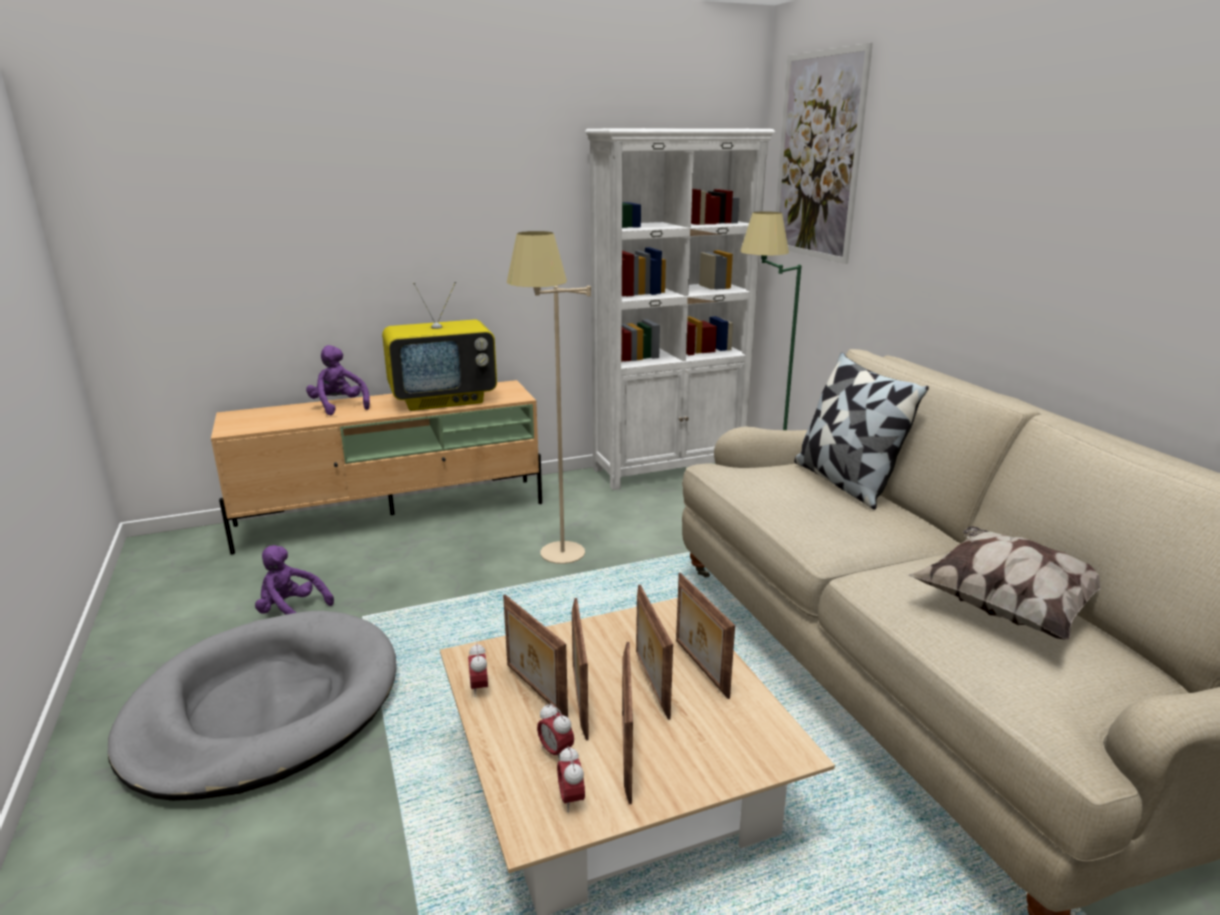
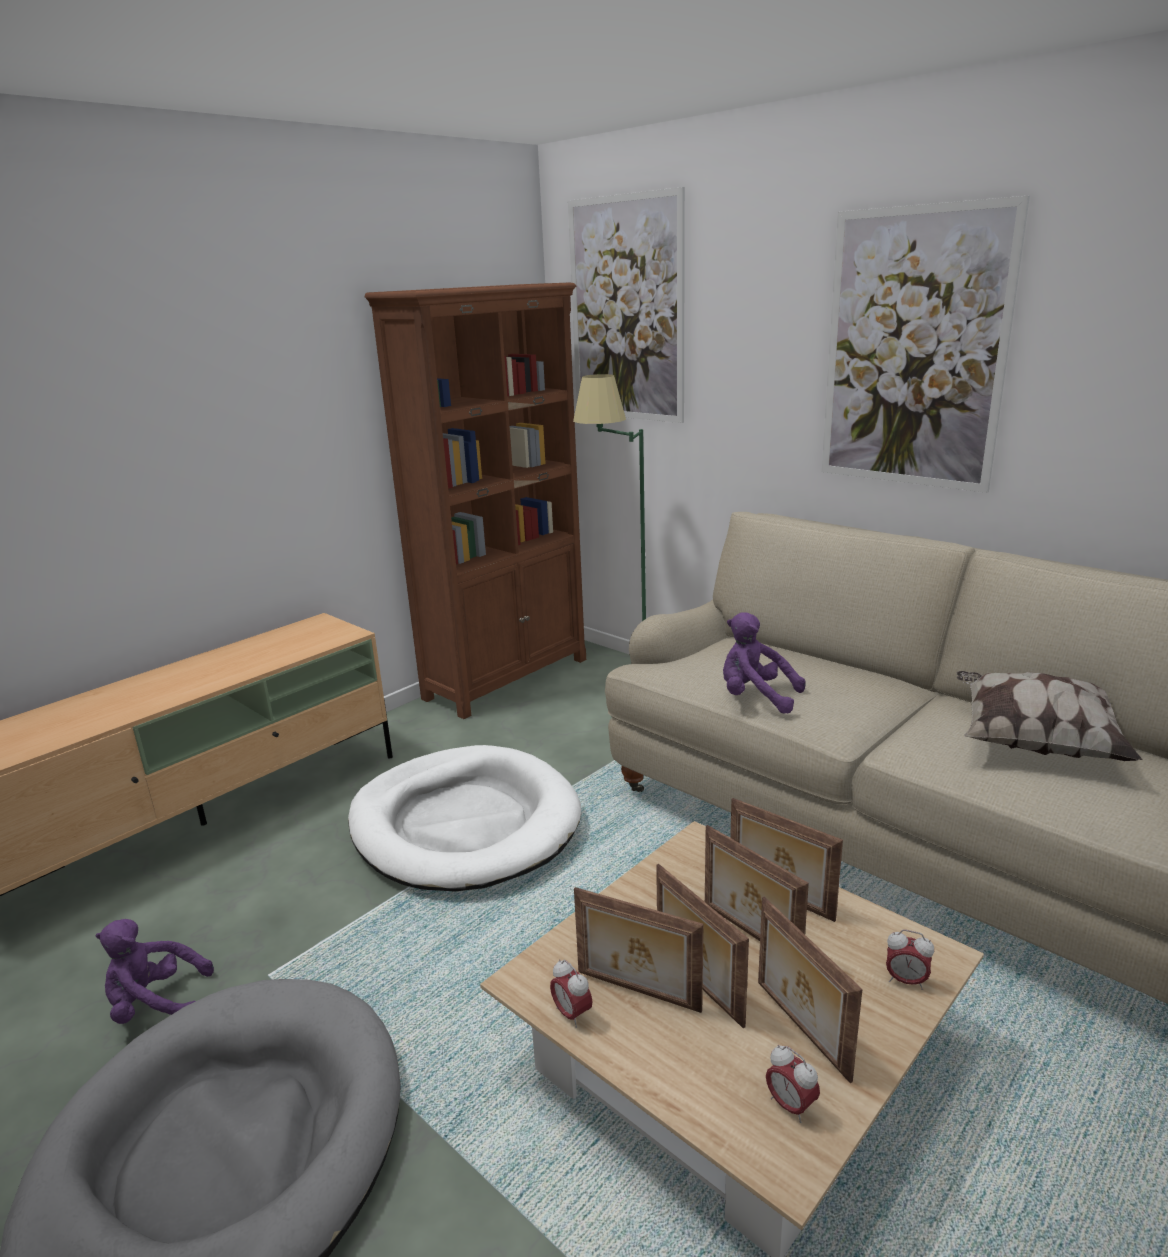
camera: 25 degrees left, 0 degrees up
purple plush toy [306,345,370,415] -> purple plush toy moved to [723,612,806,714]
television [382,281,497,411] -> none
beige floor lamp [507,231,591,564] -> white dog bed [348,745,581,891]
alarm clock [537,703,574,761] -> alarm clock moved to [886,930,934,990]
white bookcase [585,128,775,490] -> brown bookcase [365,282,586,719]
pillow [794,352,929,509] -> none
none -> picture [822,196,1030,493]

